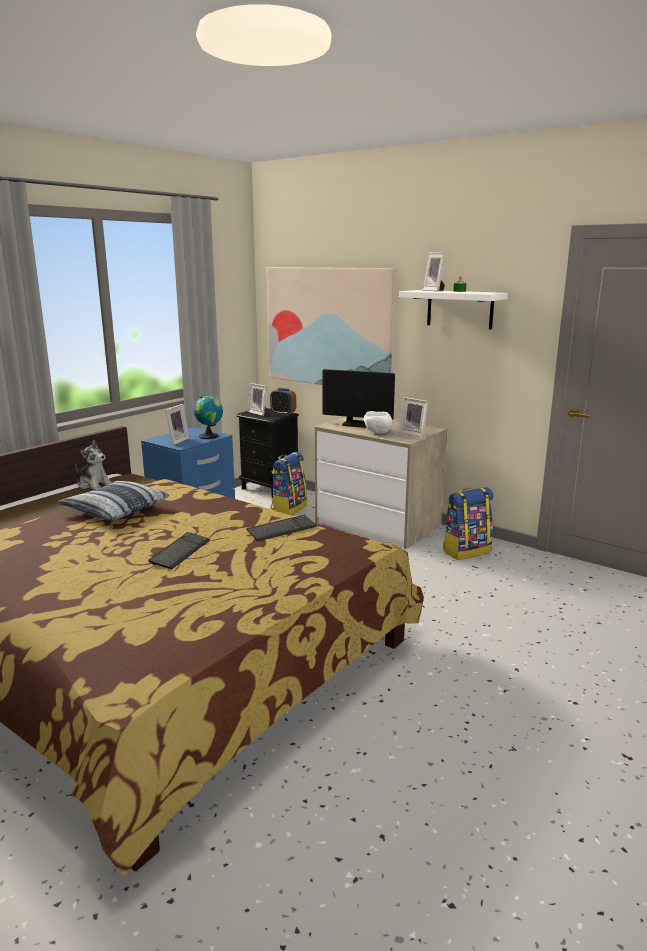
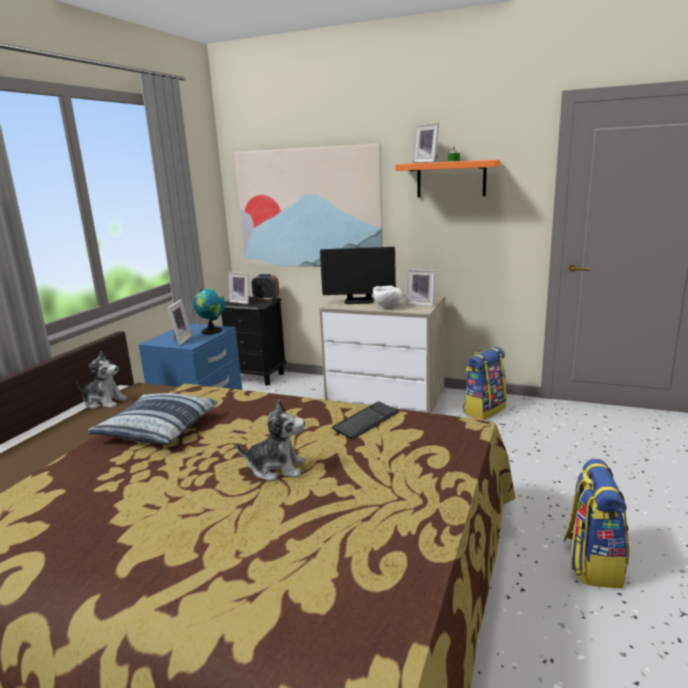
camera: 15 degrees left, 0 degrees up
keyboard [148,532,210,569] -> plush toy [236,399,305,481]
backpack [271,452,307,515] -> backpack moved to [564,459,629,588]
white shelf [399,290,508,329] -> orange shelf [395,160,500,198]

